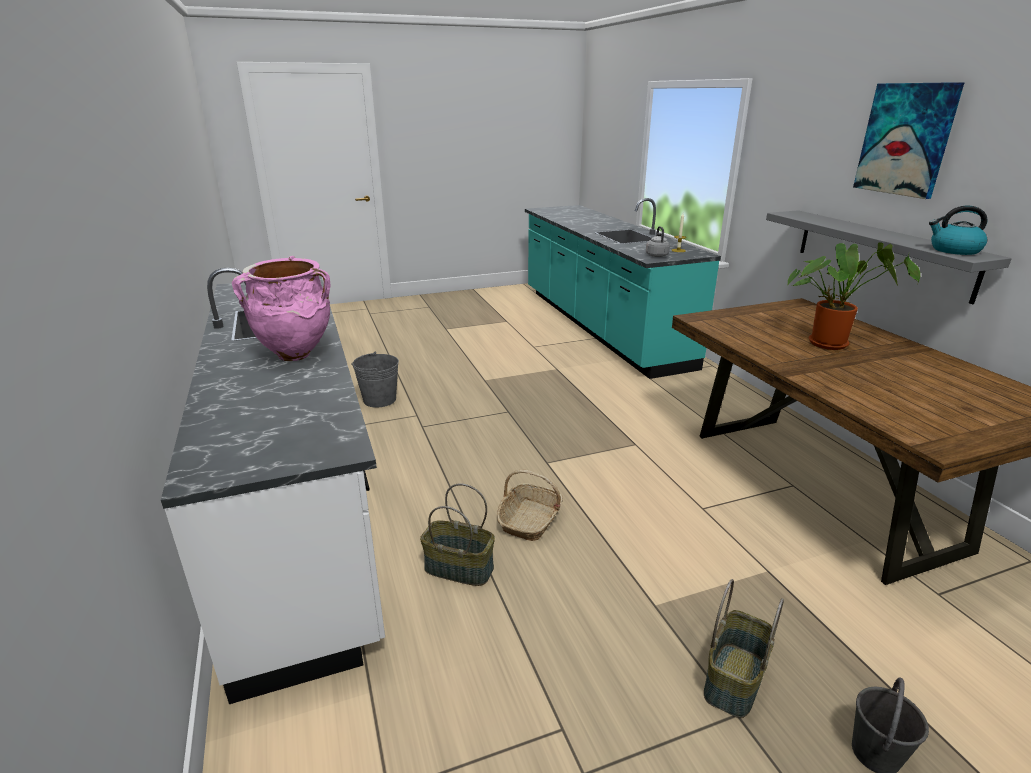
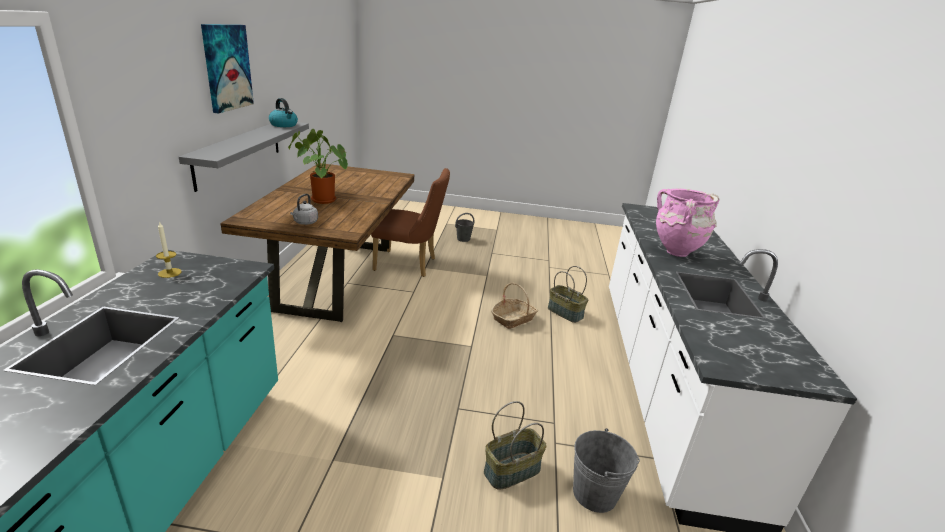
camera: 155 degrees left, 0 degrees up
grey kettle [646,226,670,257] -> grey kettle moved to [290,194,318,225]
basket [704,579,784,718] -> basket moved to [484,401,547,490]
none -> brown chair [371,168,450,277]

